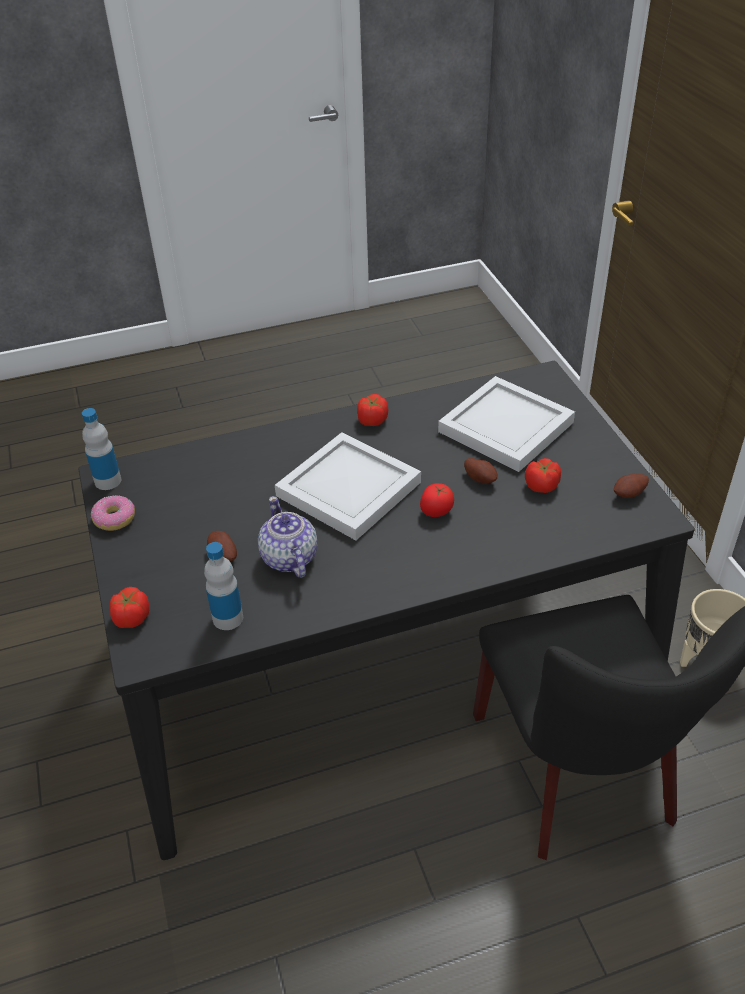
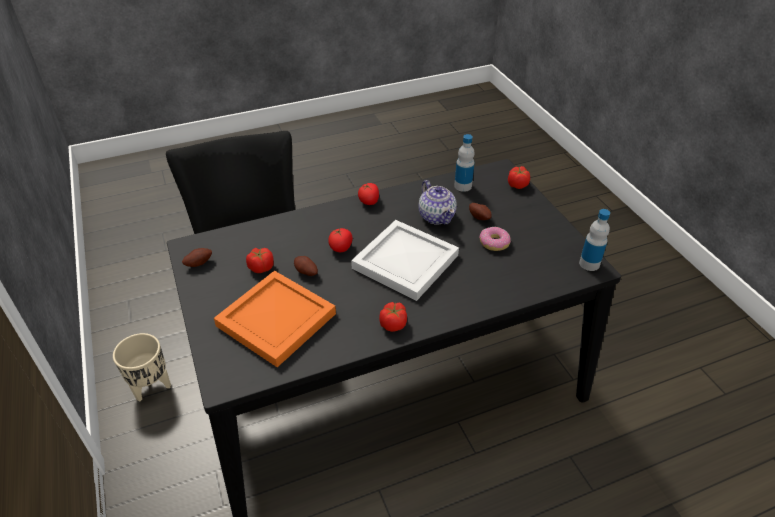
camera: 175 degrees right, 0 degrees up
donut [91,495,135,531] -> donut moved to [479,227,511,251]
white tray [438,376,575,472] -> orange tray [214,270,336,367]
none -> tomato [358,183,379,205]

